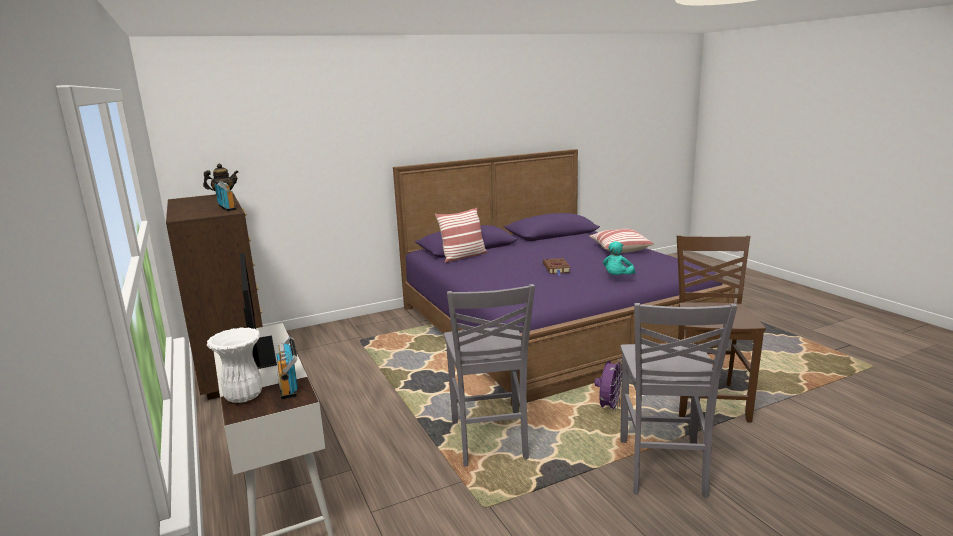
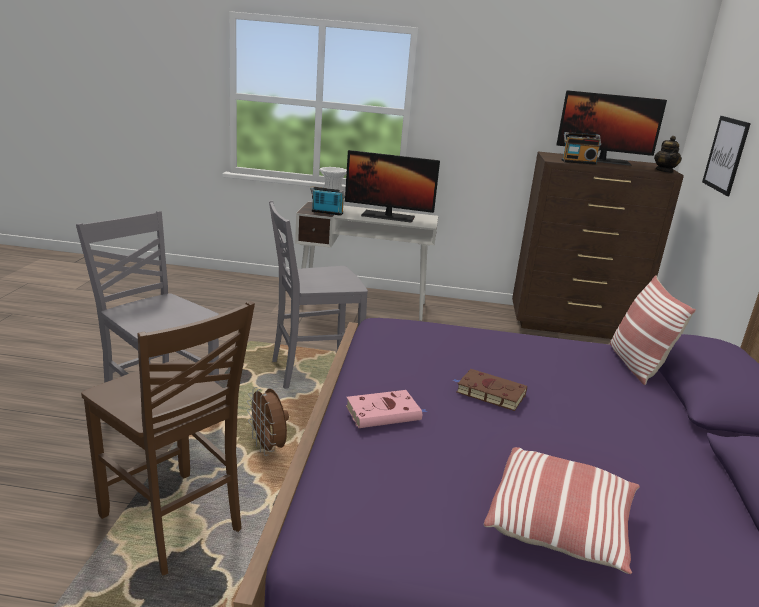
camera: 120 degrees right, 5 degrees up
grey chair [444,284,535,467] -> grey chair turned 45 degrees counterclockwise [269,200,368,389]
purple fan [595,359,622,413] -> brown fan [247,387,289,456]
turquoise plush toy [603,241,636,275] -> pink book [346,390,427,428]
none -> monitor [556,90,667,166]
none -> picture [702,116,751,196]

